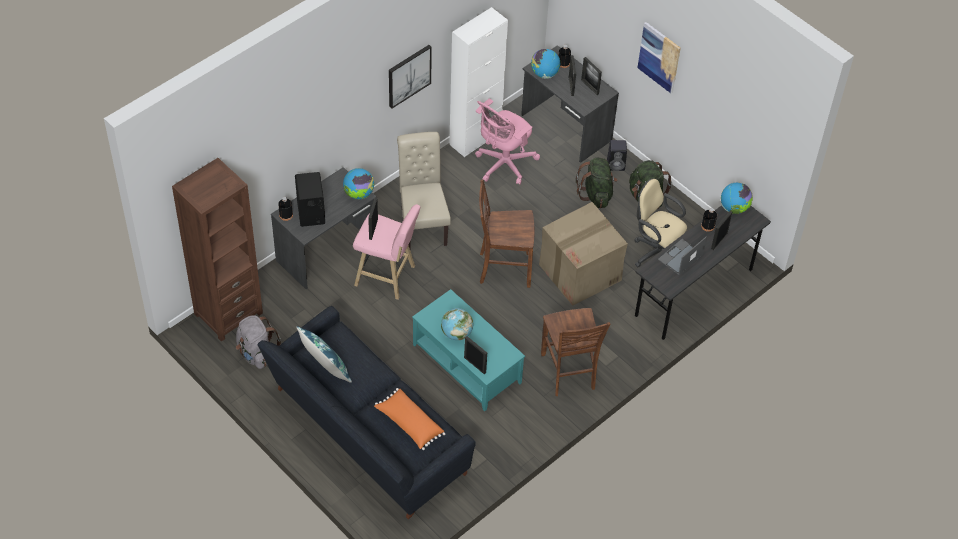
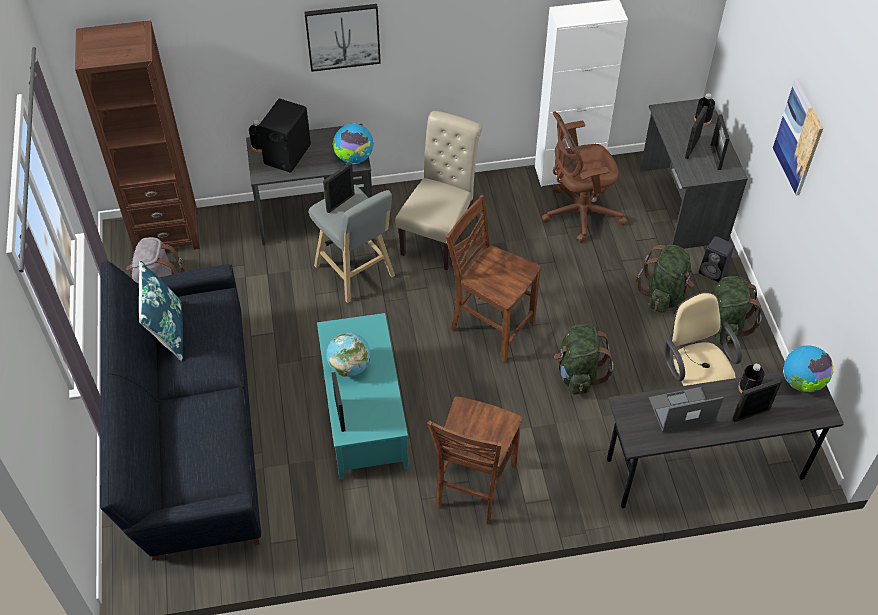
camera: 35 degrees right, 0 degrees up
pink stool [353,204,420,300] -> grey stool [309,184,395,303]
orange pillow [374,388,445,450] -> none
picture [389,45,432,108] -> picture moved to [304,4,381,72]
pink office chair [475,99,540,185] -> brown office chair [542,111,627,243]
globe [531,49,560,79] -> none
cardboard box [539,202,628,306] -> green backpack [554,324,613,395]

